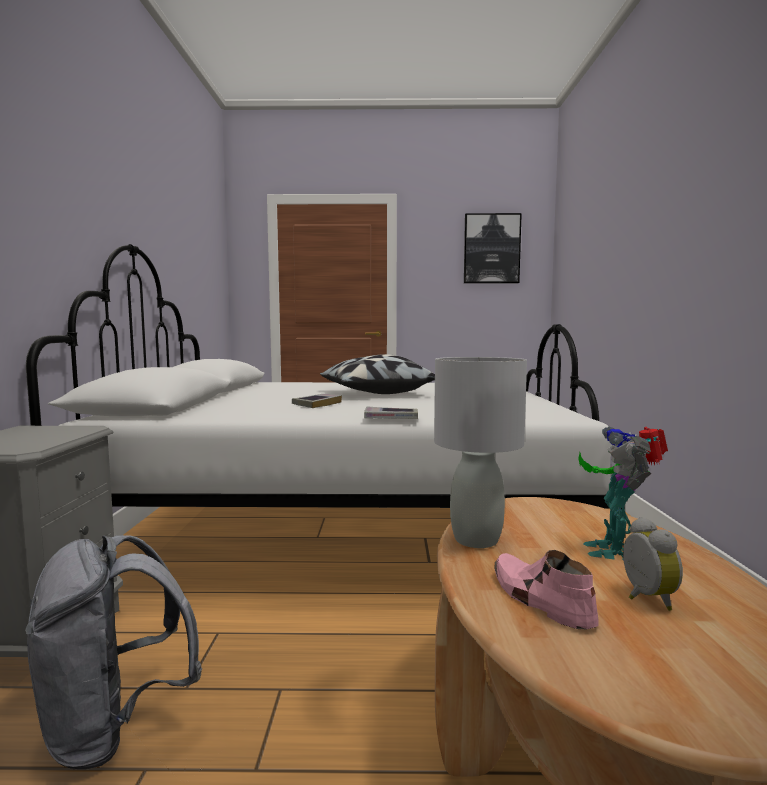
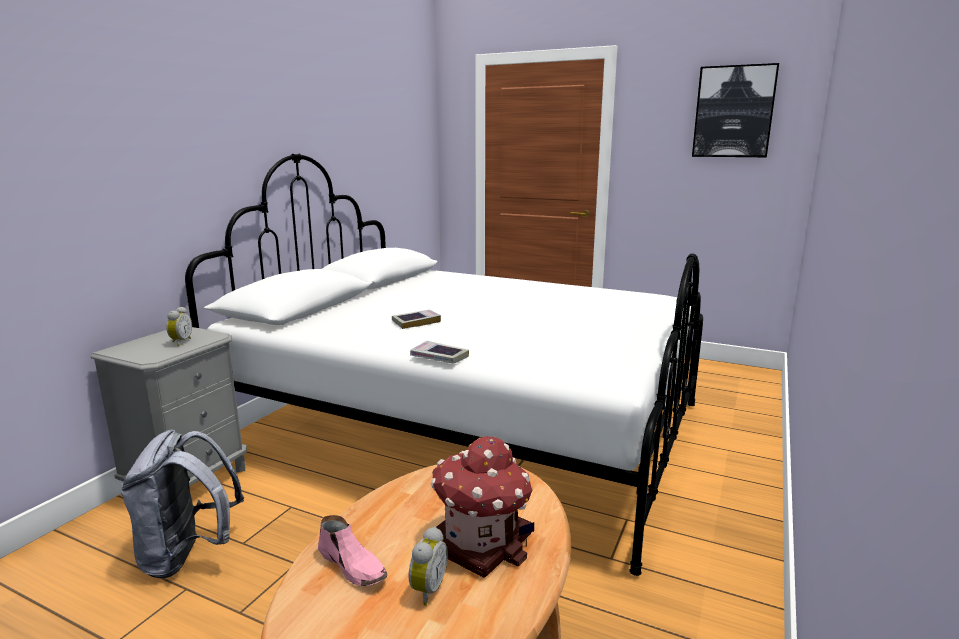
camera: 25 degrees right, 10 degrees up
pillow [320,354,435,394] -> none
grey table lamp [434,357,527,548] -> none
pink shoe [495,550,599,629] -> pink shoe turned 135 degrees clockwise [318,515,387,586]
toy robot [578,427,668,560] -> toy house [430,437,534,578]
none -> alarm clock [166,306,192,346]

